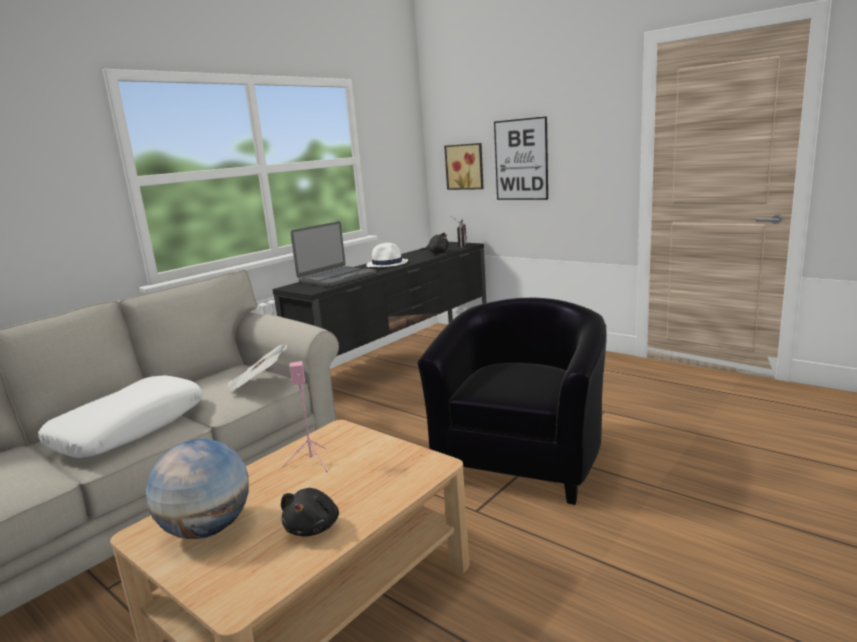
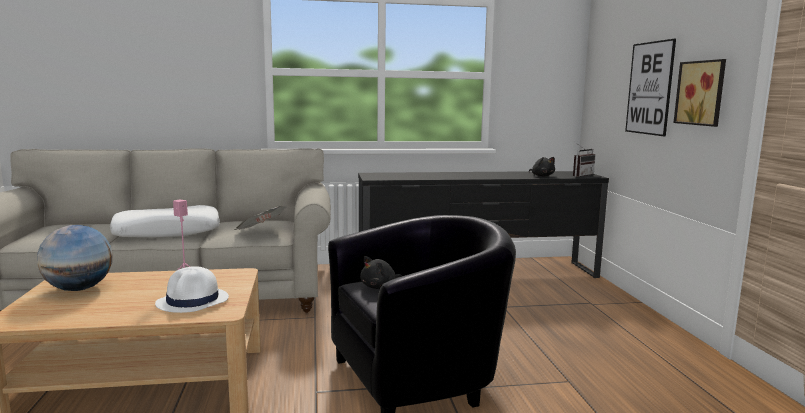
camera: 40 degrees right, 5 degrees down
black plush toy [281,488,339,537] -> black plush toy moved to [360,256,402,289]
laptop [290,221,376,287] -> none
white hat [367,243,408,267] -> white hat moved to [155,266,229,313]
picture [444,143,484,190] -> picture moved to [674,59,726,127]

